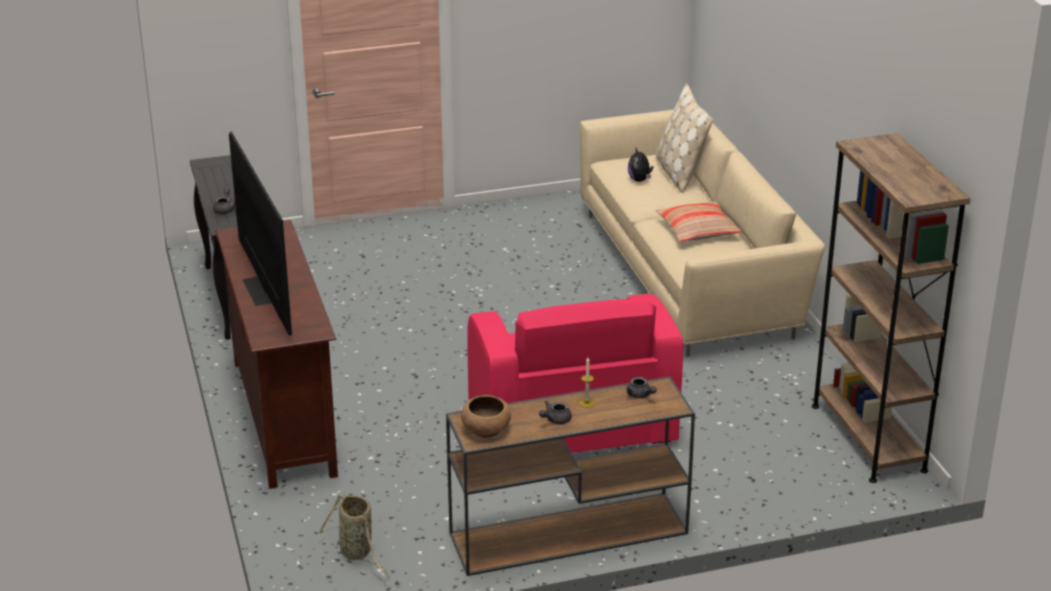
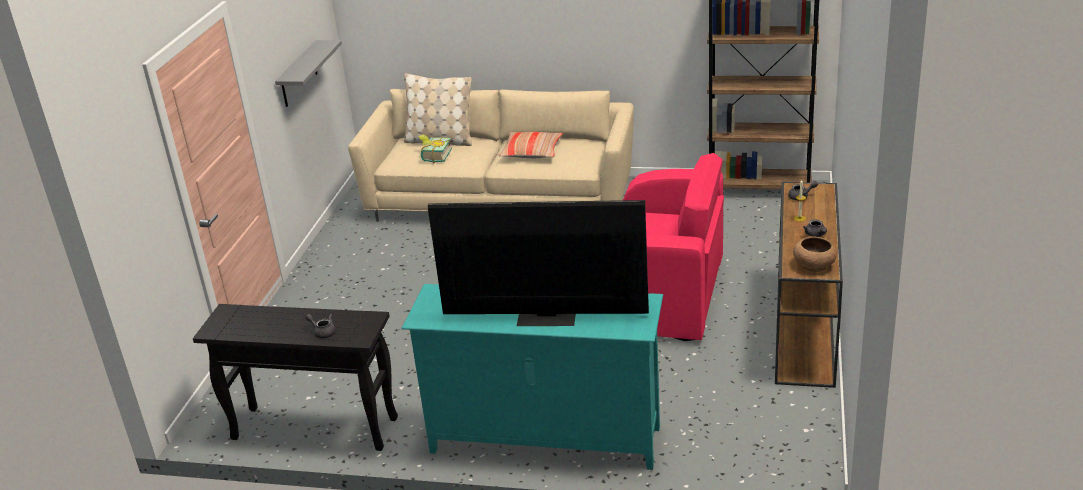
camera: 60 degrees left, 0 degrees up
brown tv stand [215,220,338,489] -> turquoise tv stand [401,284,663,470]
basket [318,494,389,574] -> none
plush toy [628,148,653,182] -> book [418,135,452,164]
none -> grey shelf [275,40,342,107]

